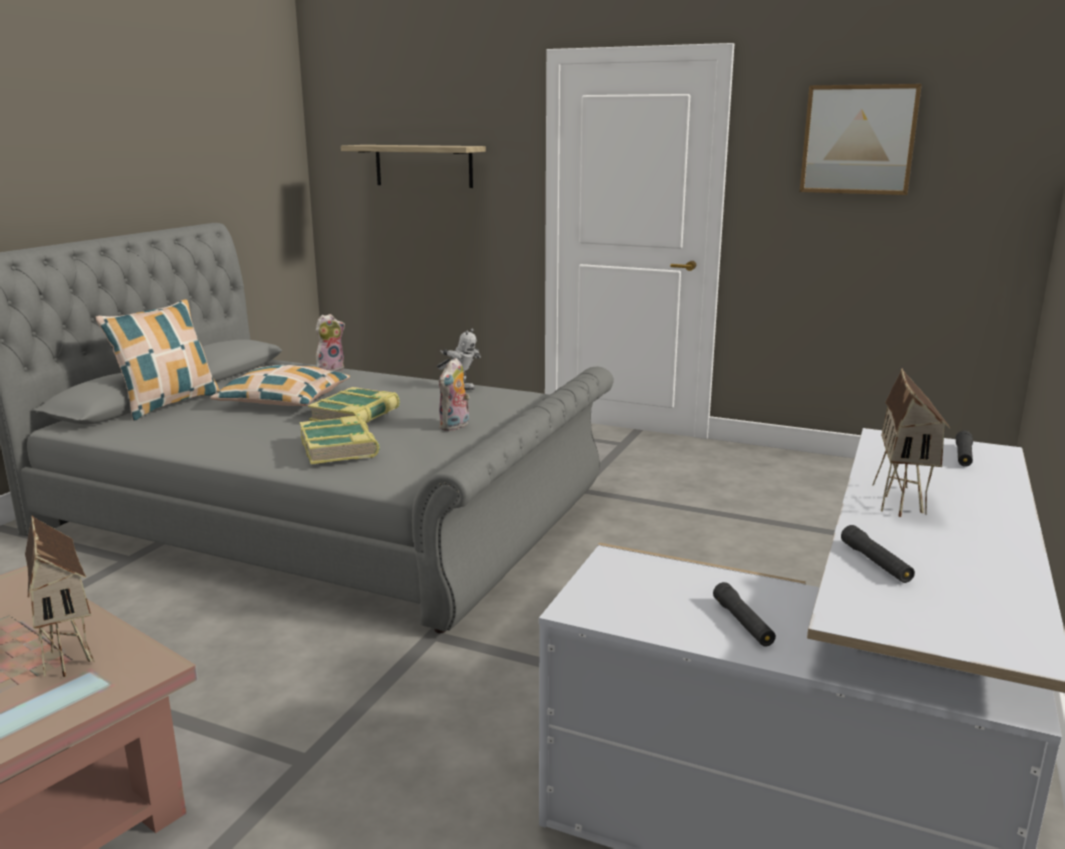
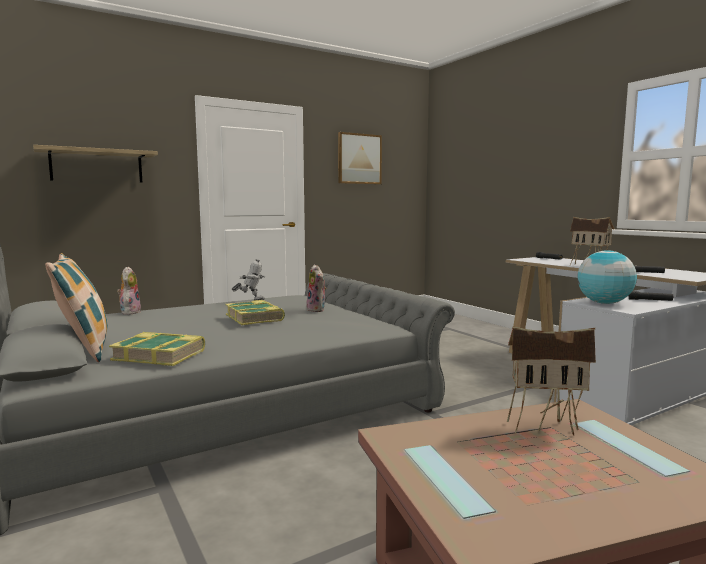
camera: 55 degrees left, 10 degrees down
pillow [210,365,350,406] -> none
book [299,415,380,464] -> book moved to [109,332,205,366]
none -> globe [577,250,637,304]

